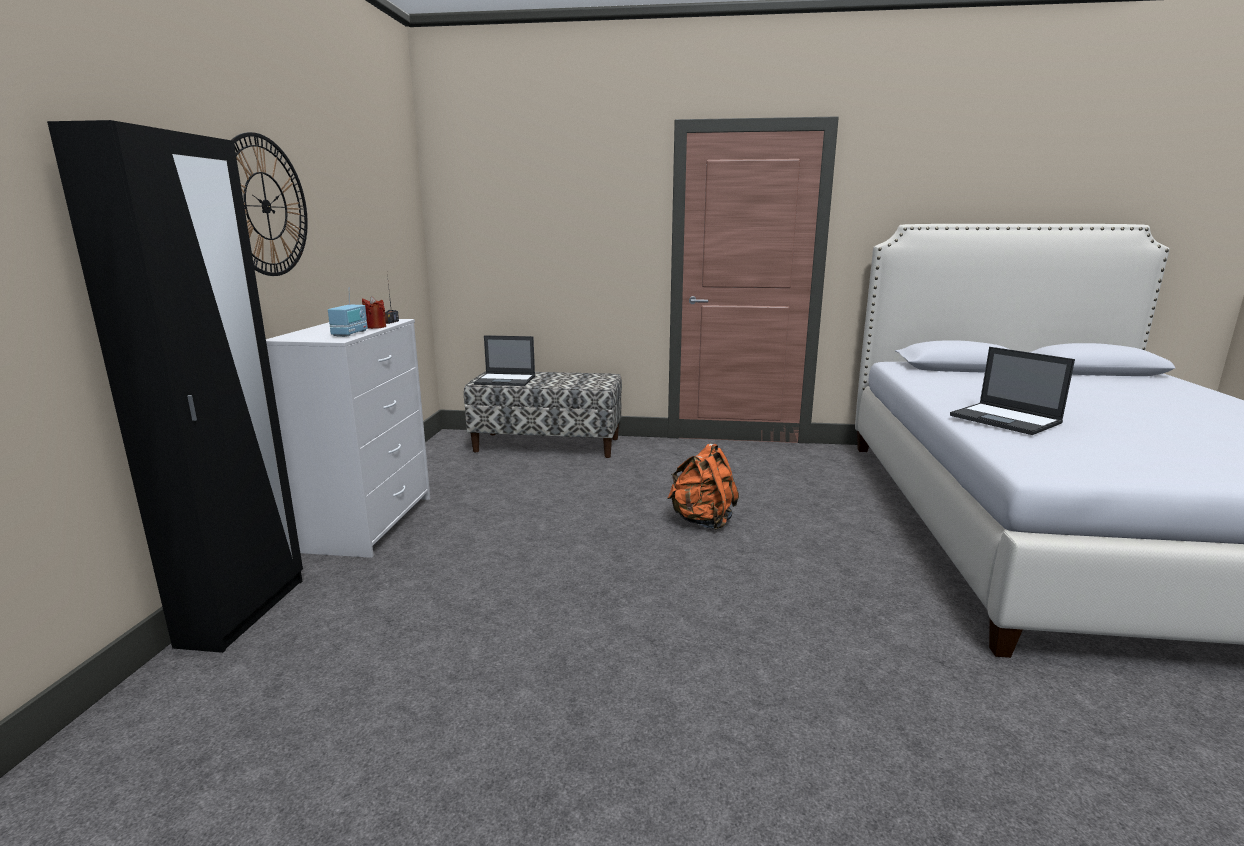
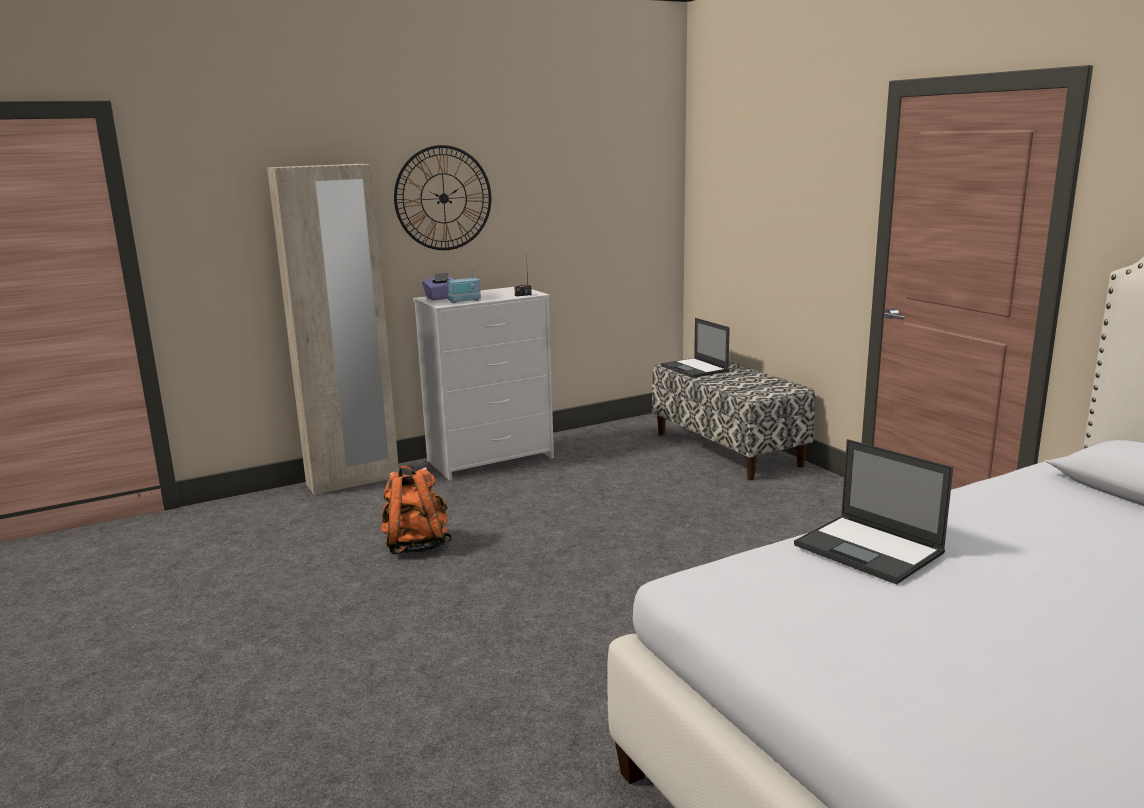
camera: 55 degrees right, 0 degrees up
black wardrobe [47,120,303,653] -> beige wardrobe [267,164,399,495]
red candle [362,296,386,329] -> none
orange backpack [667,443,739,530] -> orange backpack moved to [381,466,452,555]
laptop [950,347,1075,435] -> laptop turned 60 degrees counterclockwise [794,439,953,584]
none -> purple tissue box [422,272,455,300]

